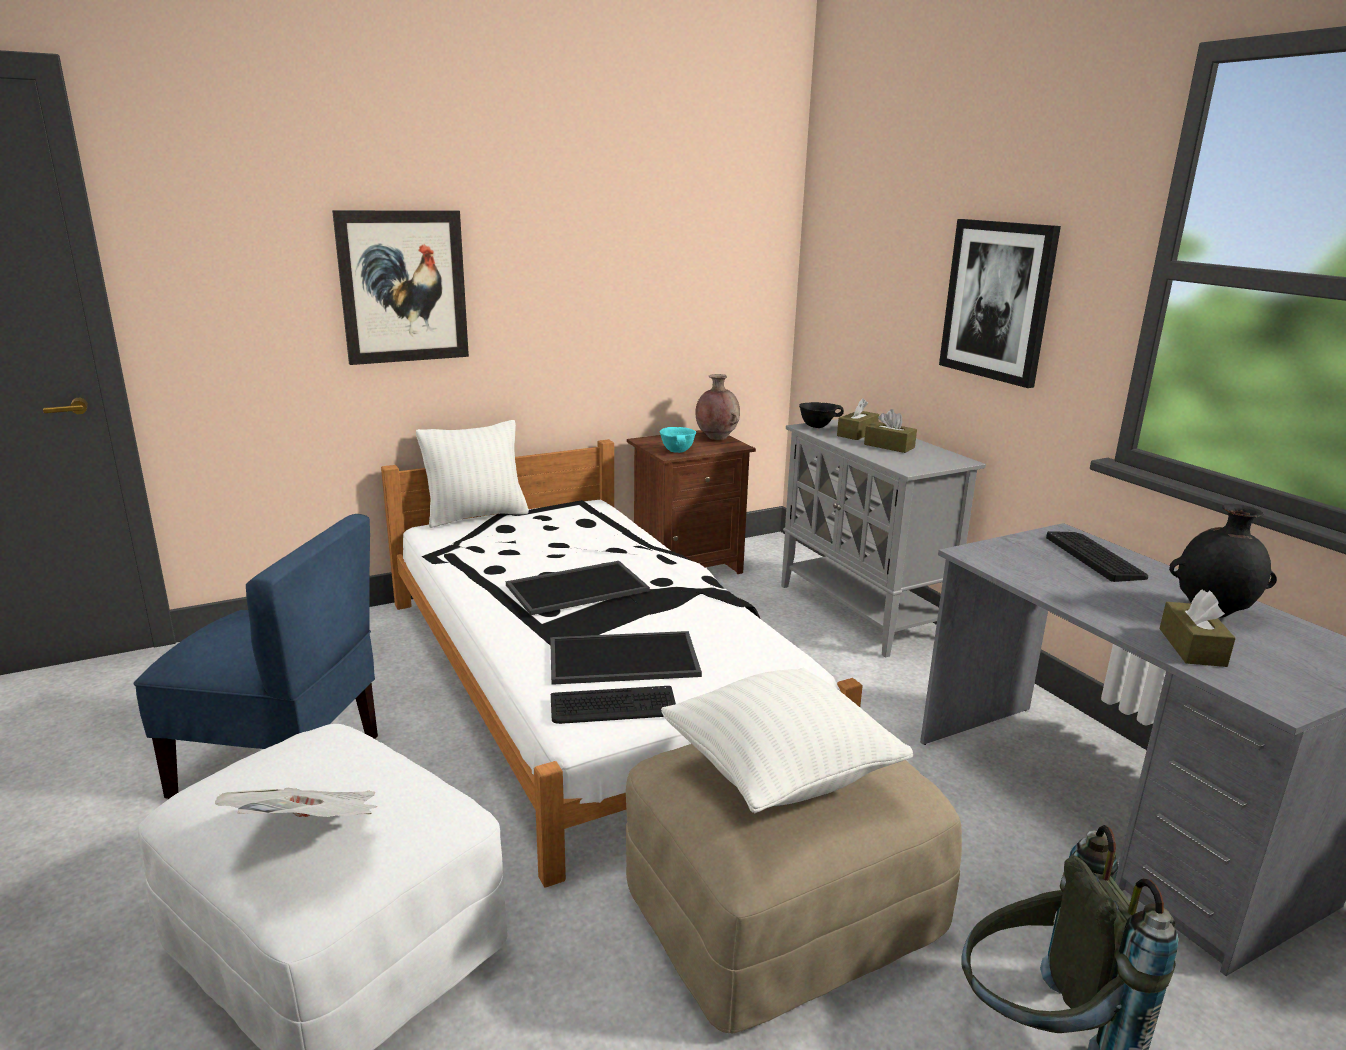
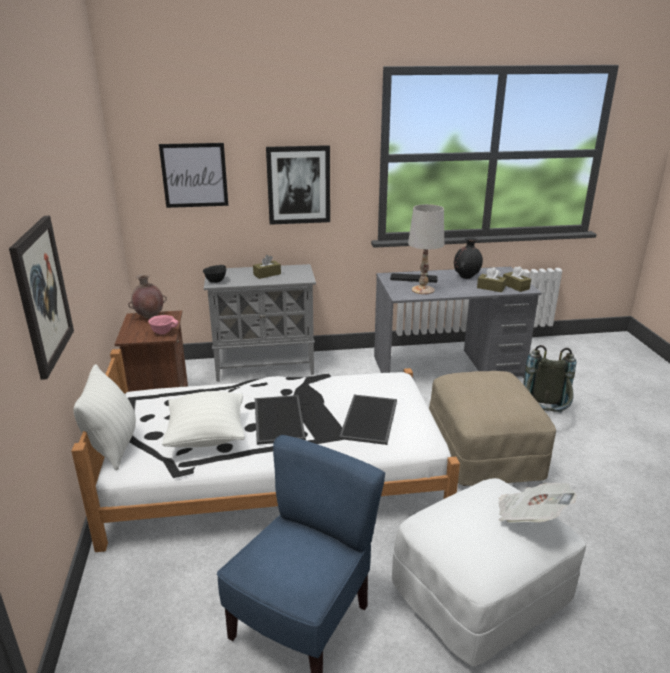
camera: 70 degrees left, 5 degrees up
keyboard [551,686,676,724] -> none
turquoise bowl [660,427,696,453] -> pink bowl [148,315,178,335]
white pillow [661,668,913,813] -> white pillow moved to [162,391,245,447]
brown tissue box [837,398,879,440] -> brown tissue box moved to [503,266,531,292]
none -> picture [159,143,228,208]
none -> white table lamp [408,204,444,295]

